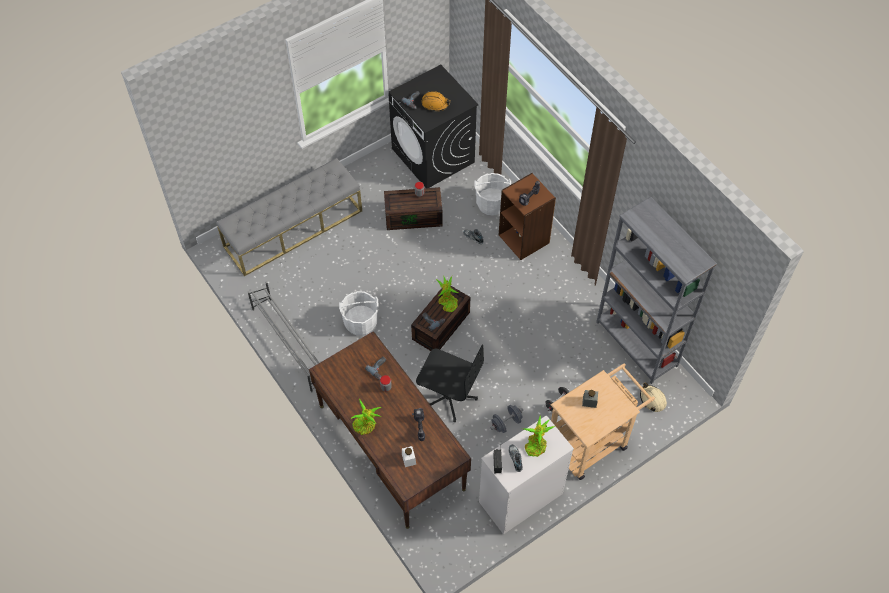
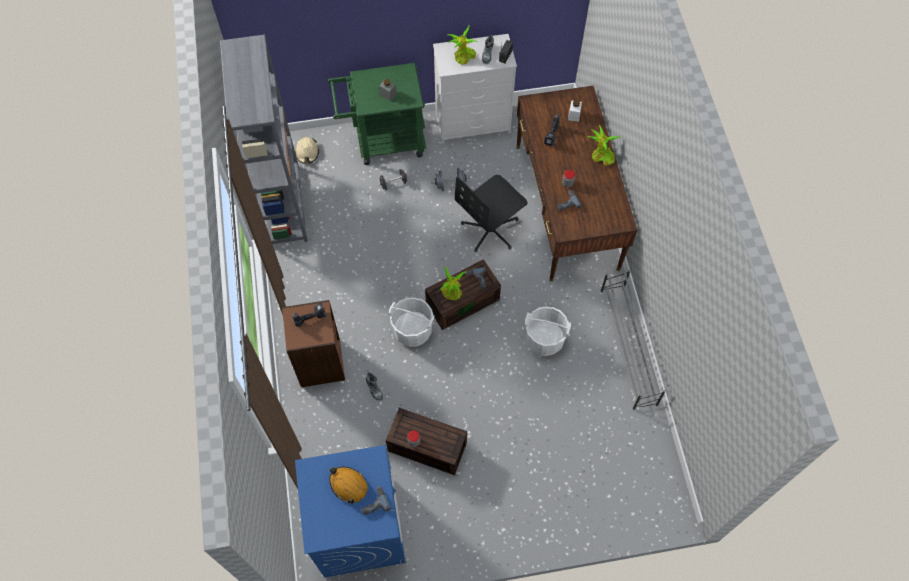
camera: 155 degrees left, 5 degrees up
grey bench [216,158,362,276] -> none
black washing machine [388,65,478,188] -> blue washing machine [295,445,406,577]
black office chair [416,344,484,422] -> black office chair turned 90 degrees counterclockwise [455,175,528,252]
white bucket [474,173,511,215] -> white bucket moved to [389,297,434,347]
beige cart [551,363,655,480] -> green cart [328,63,426,165]

